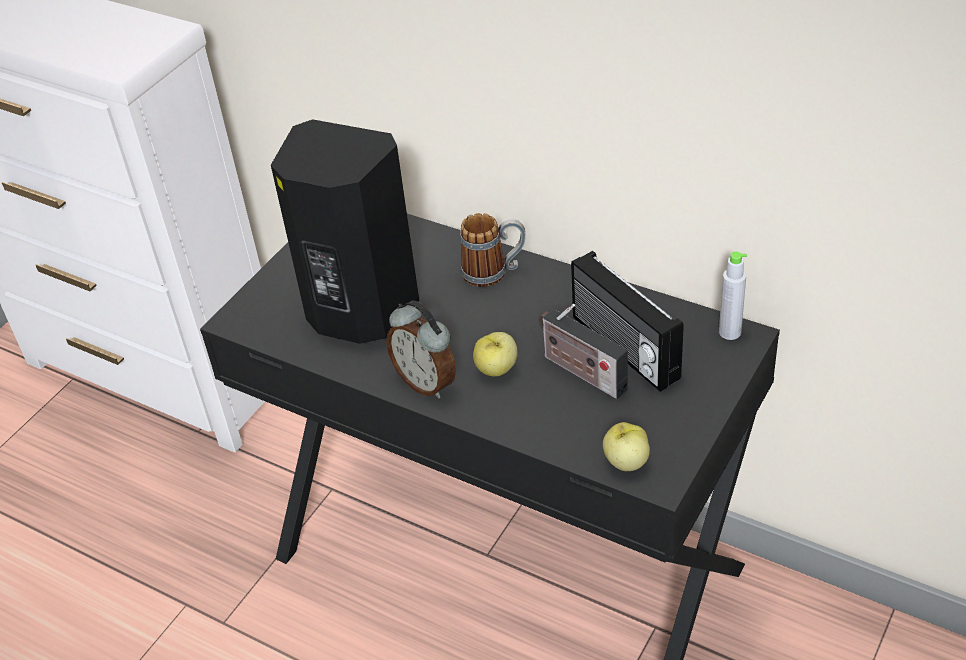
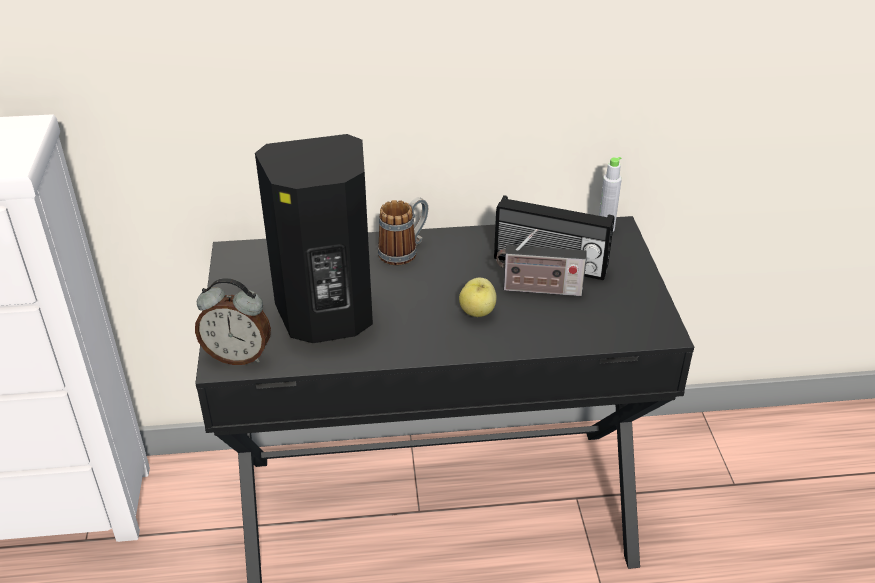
camera: 40 degrees left, 5 degrees down
alarm clock [386,301,456,399] -> alarm clock moved to [195,278,271,365]
apple [603,422,650,471] -> none

